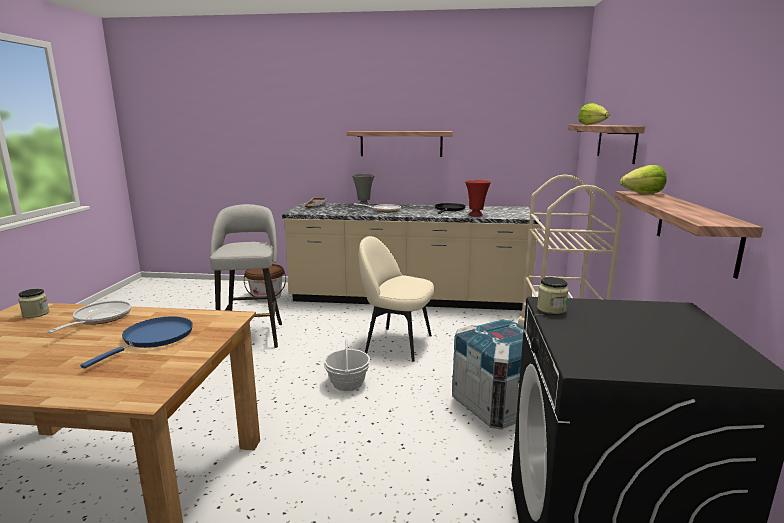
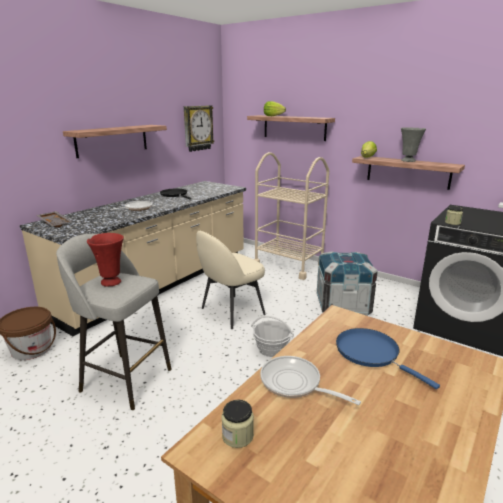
camera: 60 degrees left, 5 degrees up
grey vase [352,174,375,207] -> grey vase moved to [401,128,426,162]
red vase [465,180,491,217] -> red vase moved to [87,233,124,287]
none -> wall clock [184,105,214,152]

